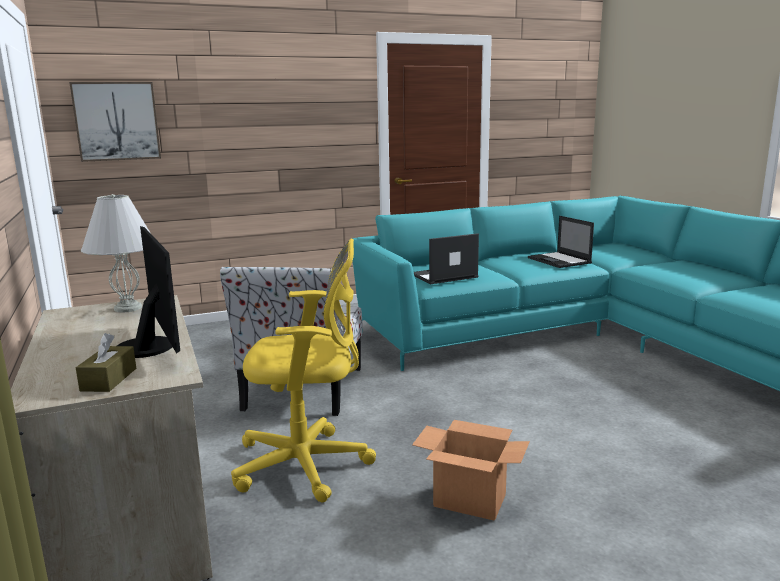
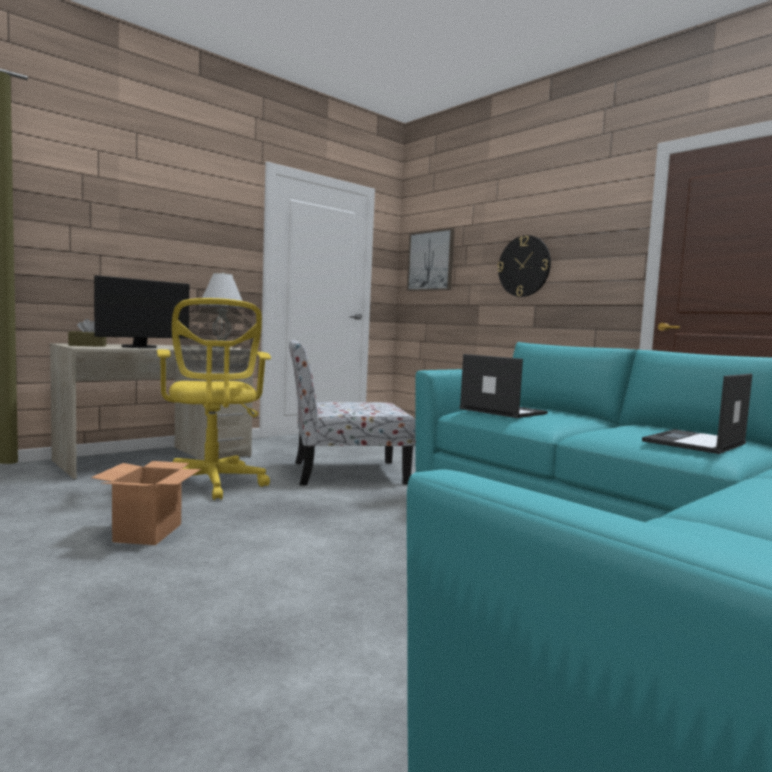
camera: 70 degrees right, 10 degrees down
none -> wall clock [498,235,551,297]

